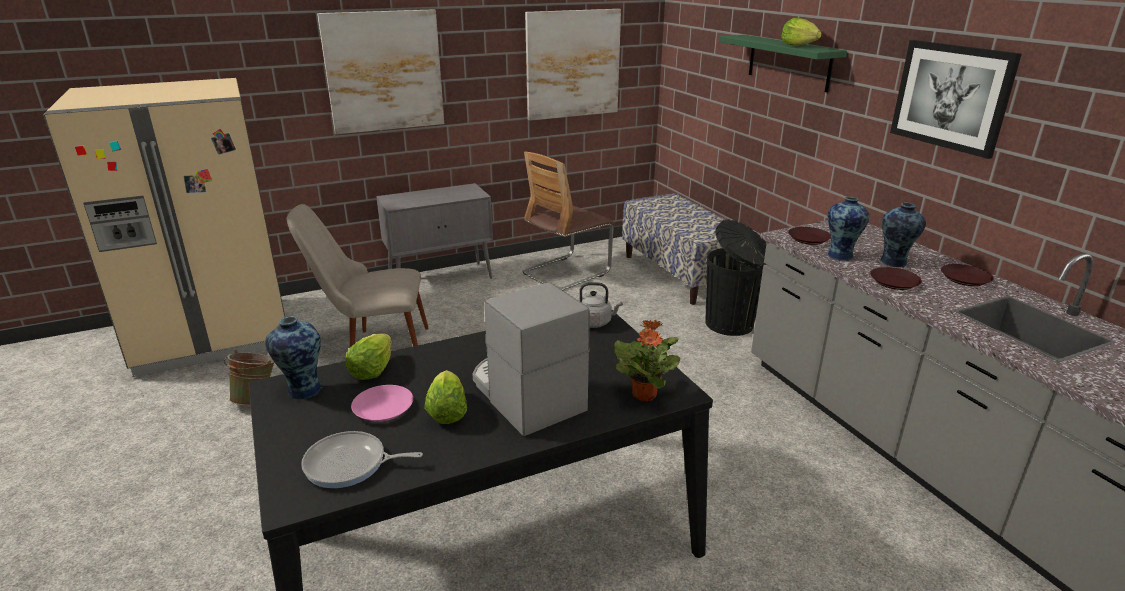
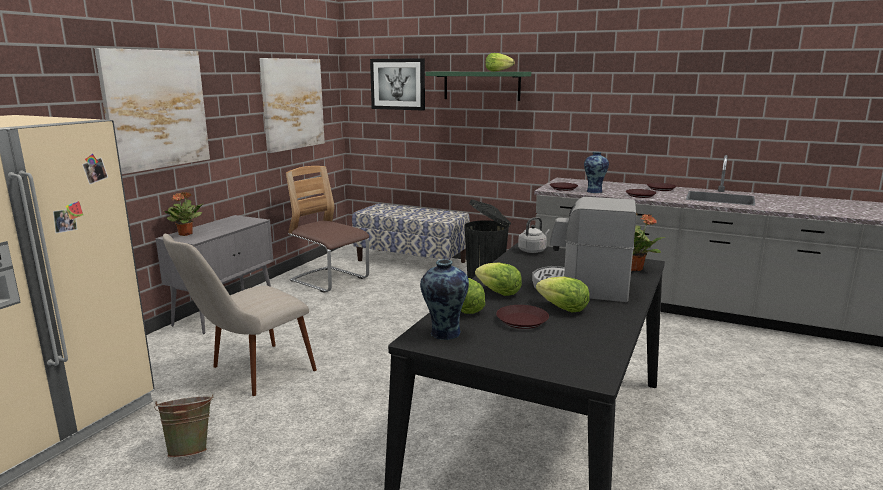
camera: 40 degrees left, 10 degrees down
frying pan [301,431,423,488] -> none
pink plate [351,385,413,422] -> brown plate [496,305,549,329]
chair [522,152,614,290] -> chair turned 120 degrees clockwise [286,166,369,293]
vase [879,202,926,268] -> none
picture [890,40,1022,159] -> picture moved to [370,58,425,111]
none -> potted plant [165,192,203,236]
none -> lettuce [475,262,522,296]

